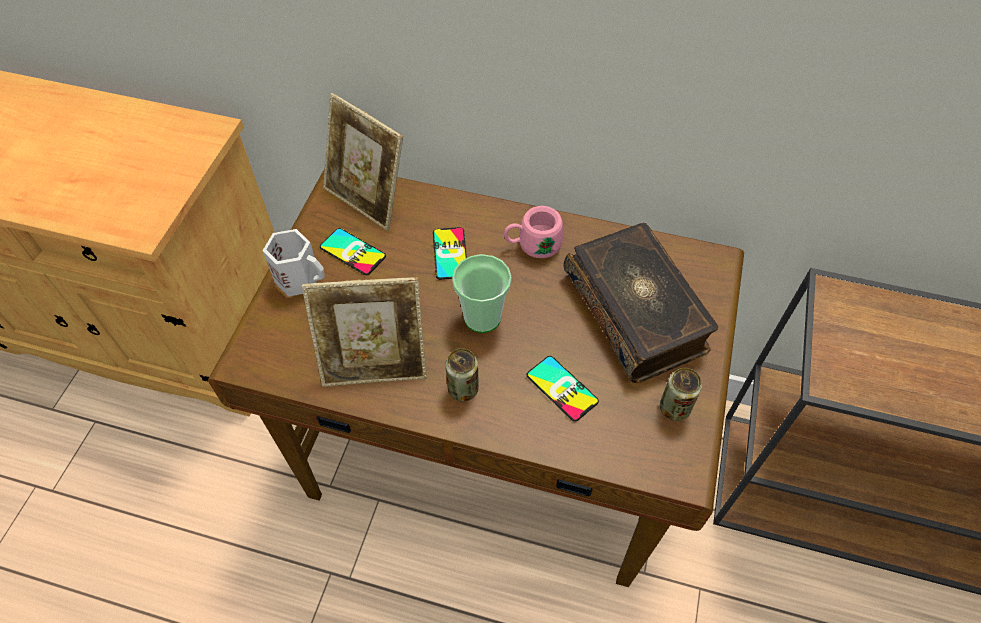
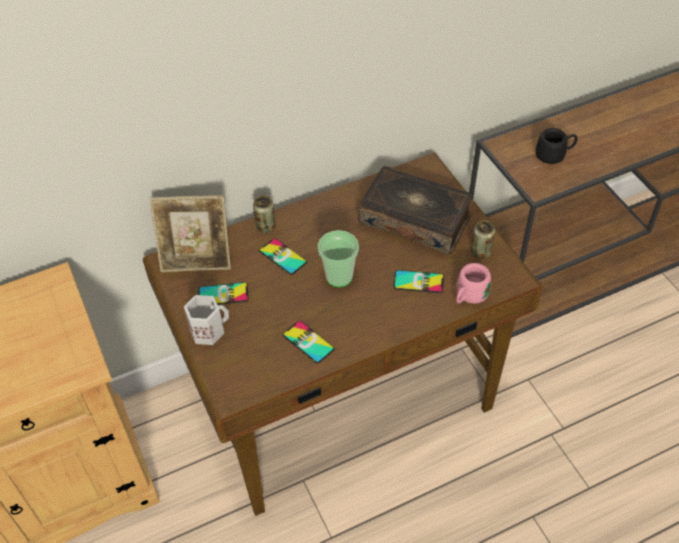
camera: 40 degrees left, 5 degrees down
picture frame [302,277,427,387] -> phone [283,321,335,364]
can [445,348,479,401] -> can moved to [253,195,276,233]
pink mug [504,206,563,258] -> pink mug moved to [456,263,491,303]
none -> black mug [536,128,578,164]

